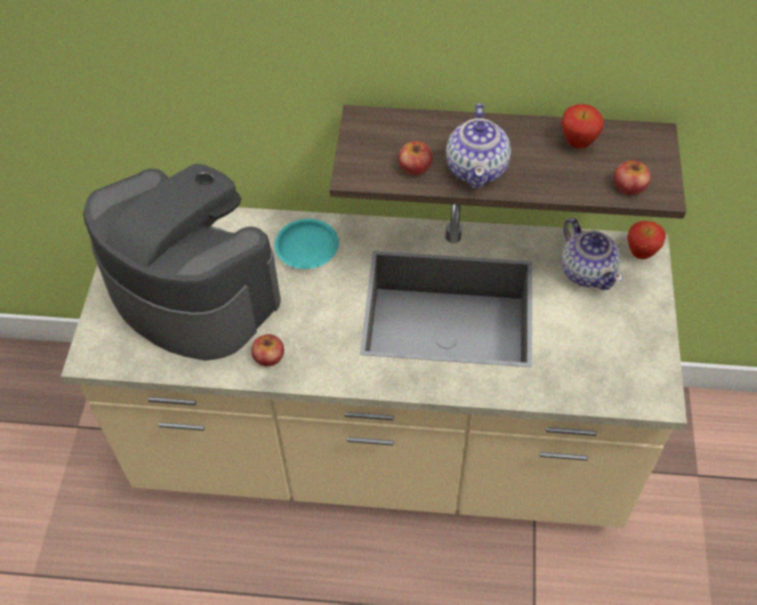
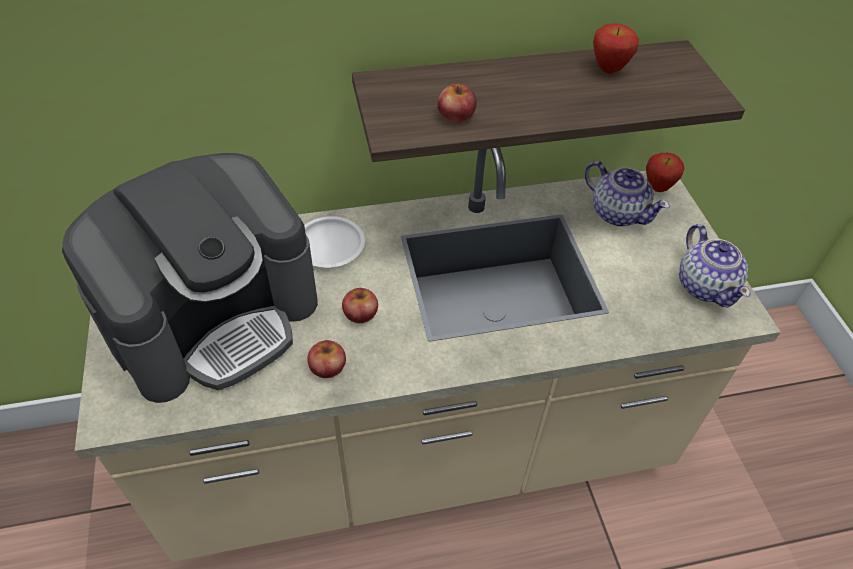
camera: 20 degrees left, 5 degrees down
coffee machine [83,164,281,361] -> coffee machine turned 120 degrees clockwise [62,153,318,403]
turquoise plate [274,219,339,269] -> white plate [304,216,365,268]
teapot [446,103,511,189] -> teapot moved to [679,224,750,307]
apple [614,160,651,195] -> apple moved to [342,288,378,323]

